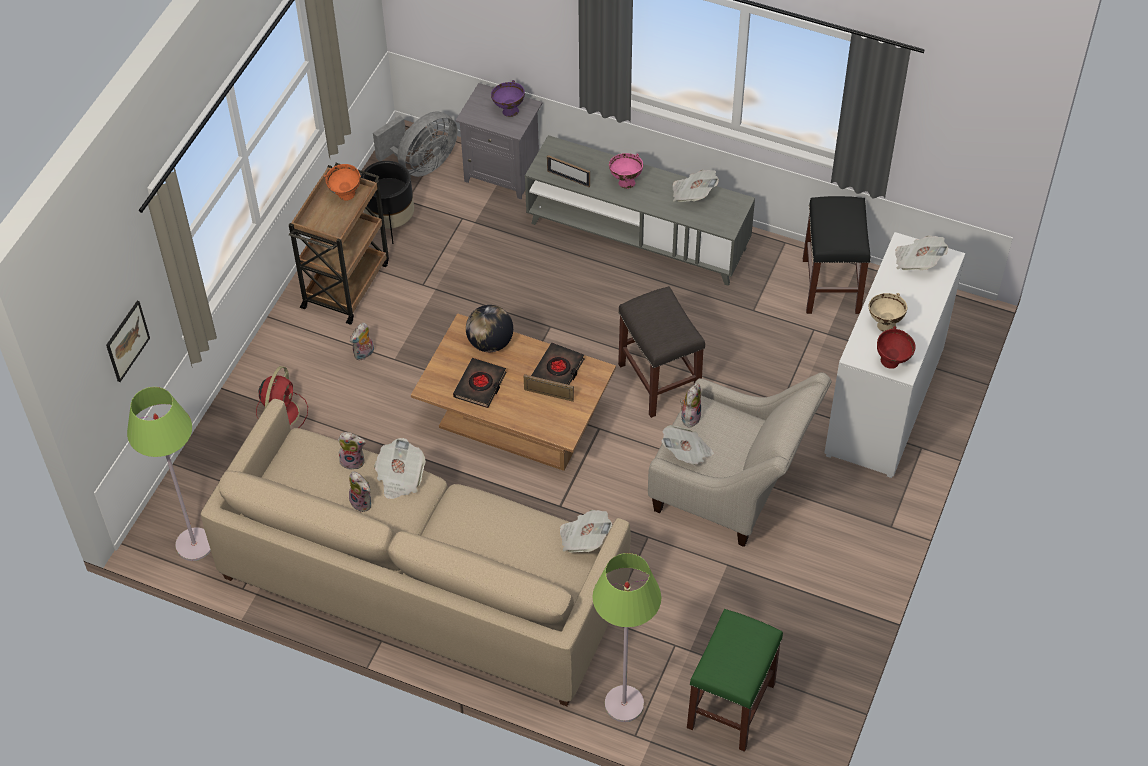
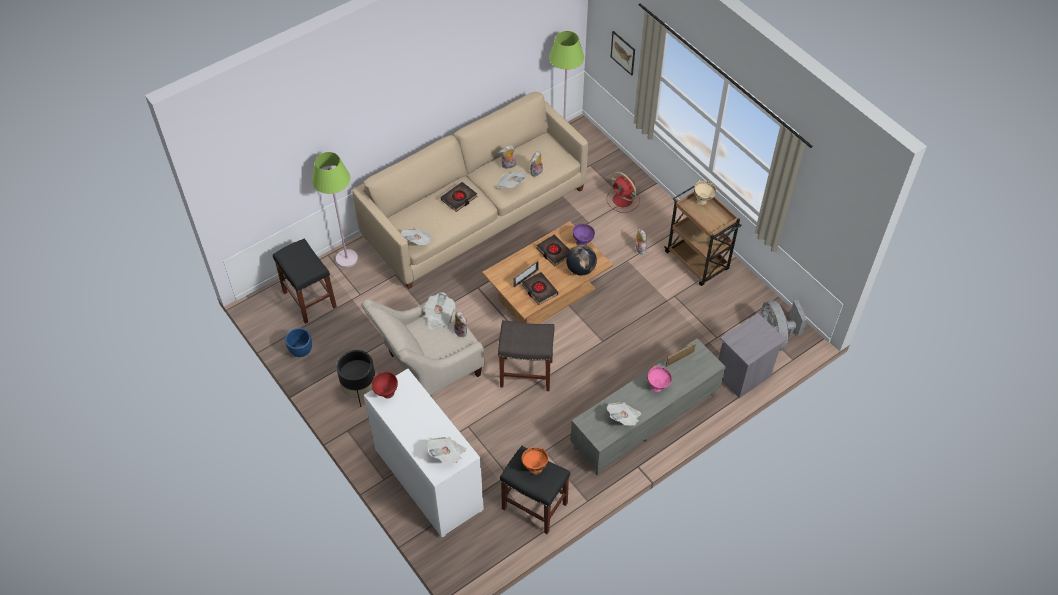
camera: 120 degrees right, 0 degrees up
orange bowl [324,164,361,200] -> orange bowl moved to [521,447,548,475]
black planter [361,161,414,244] -> black planter moved to [336,350,376,407]
purple bowl [491,80,525,117] -> purple bowl moved to [573,224,595,246]
green stool [687,609,783,752] -> black stool [273,238,337,324]
beige bowl [868,293,907,332] -> beige bowl moved to [694,180,717,205]
none -> blue planter [285,328,312,357]
none -> black book [441,182,477,212]

